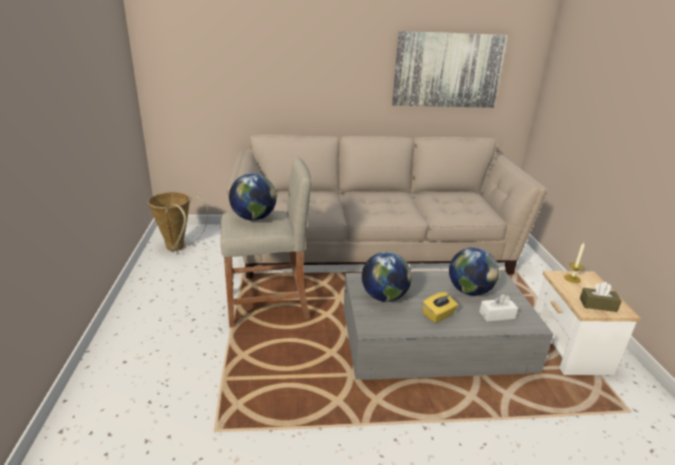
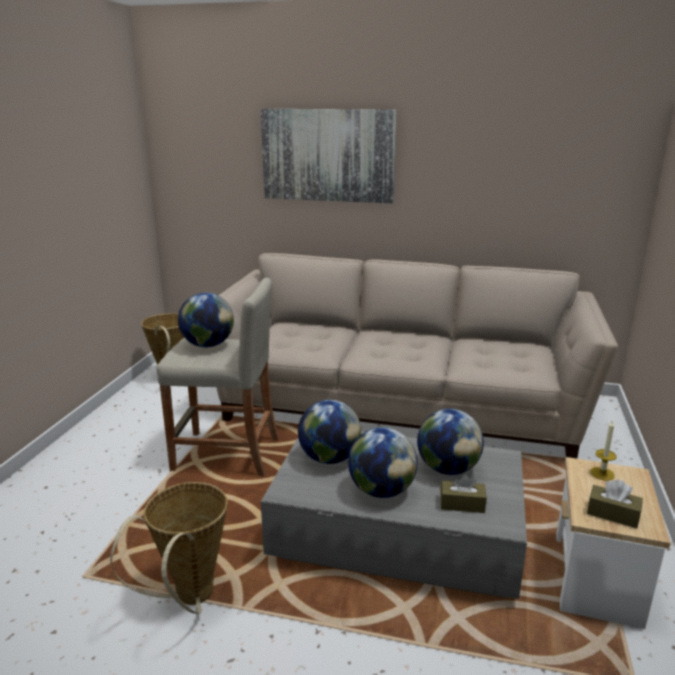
camera: 20 degrees right, 5 degrees down
picture [392,31,508,108] -> picture moved to [261,109,396,203]
yellow tissue box [422,292,458,323] -> globe [348,427,418,498]
white tissue box [479,294,518,322] -> brown tissue box [440,474,487,513]
none -> basket [110,482,228,614]

